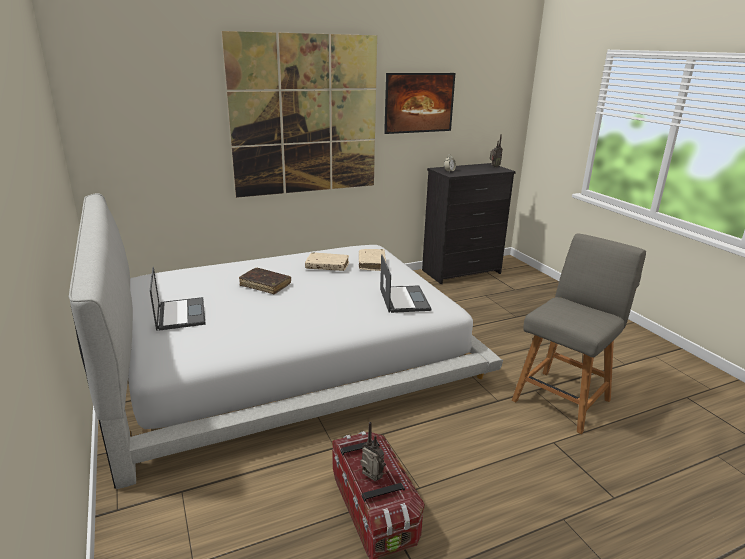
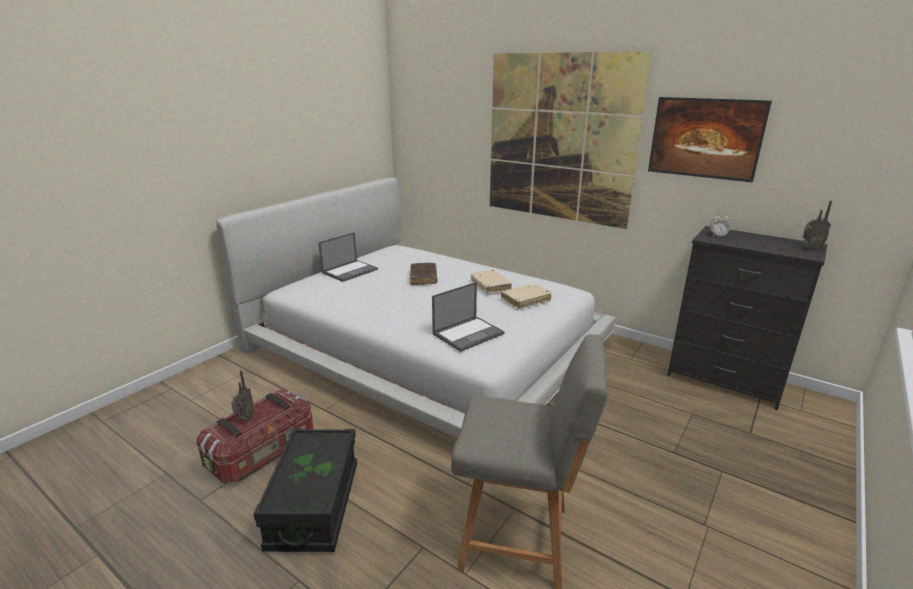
camera: 60 degrees right, 0 degrees up
none -> black storage box [253,429,357,552]

